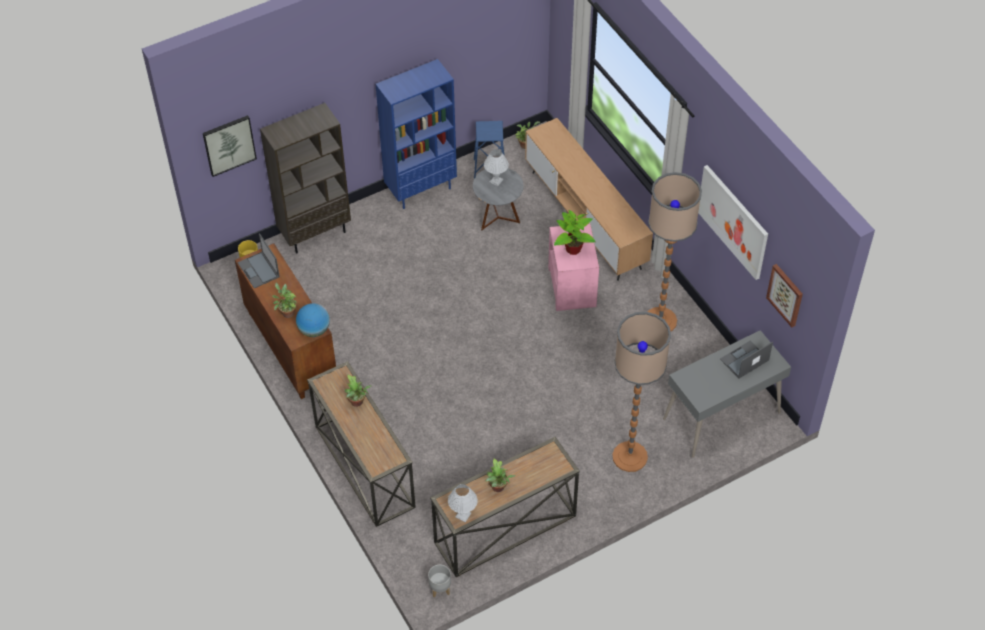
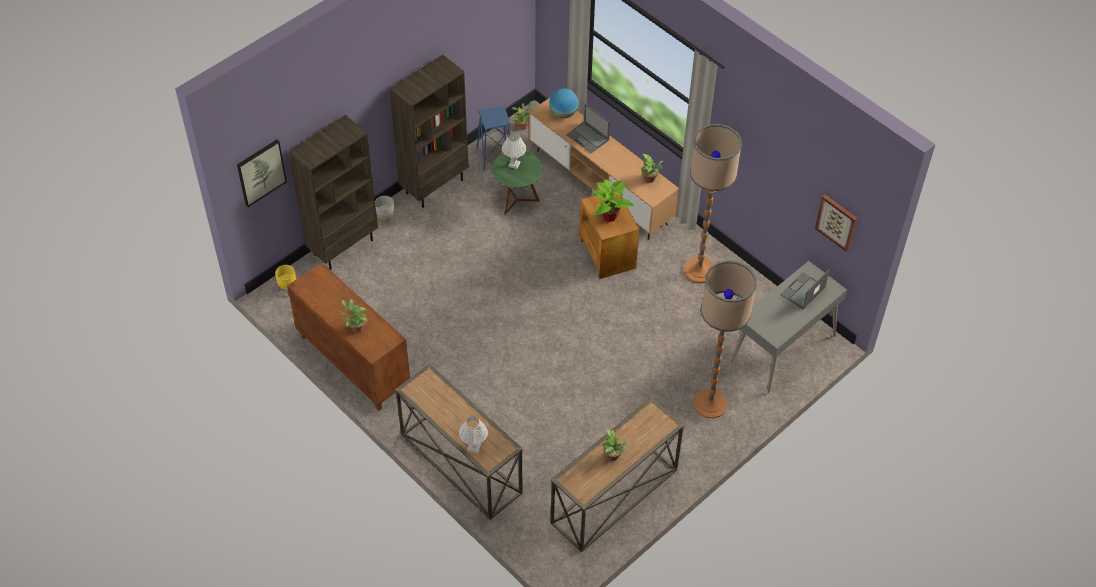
camera: 15 degrees left, 0 degrees up
laptop [238,233,280,288] -> laptop moved to [566,104,610,153]
globe [296,303,330,337] -> globe moved to [549,89,579,118]
potted plant [345,374,371,407] -> potted plant moved to [641,154,663,183]
blue bookcase [376,59,457,209] -> brown bookcase [389,54,469,208]
grey planter [428,565,451,597] -> grey planter moved to [375,196,395,226]
white table lamp [448,484,478,522] -> white table lamp moved to [459,417,488,454]
grey side table [473,168,524,230] -> green side table [492,151,542,215]
pink side table [548,223,599,311] -> brown side table [579,194,639,279]
picture [698,165,768,280] -> none

